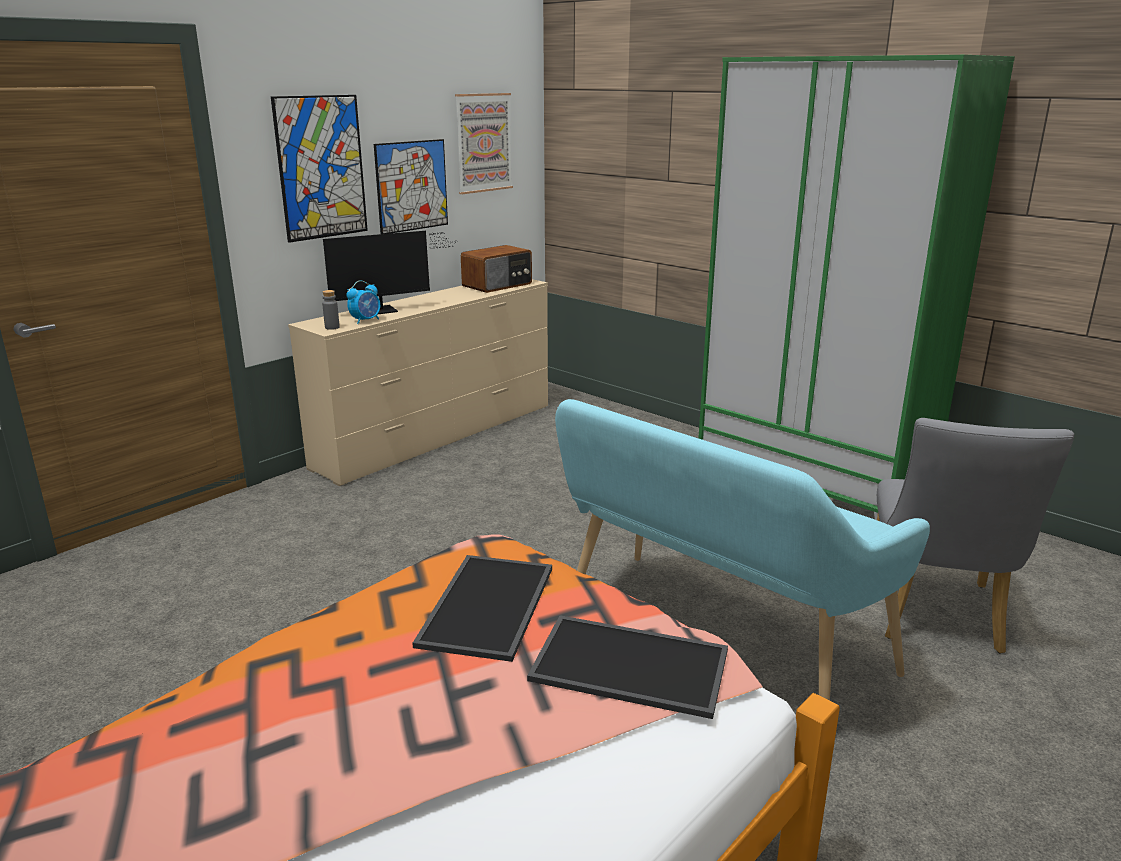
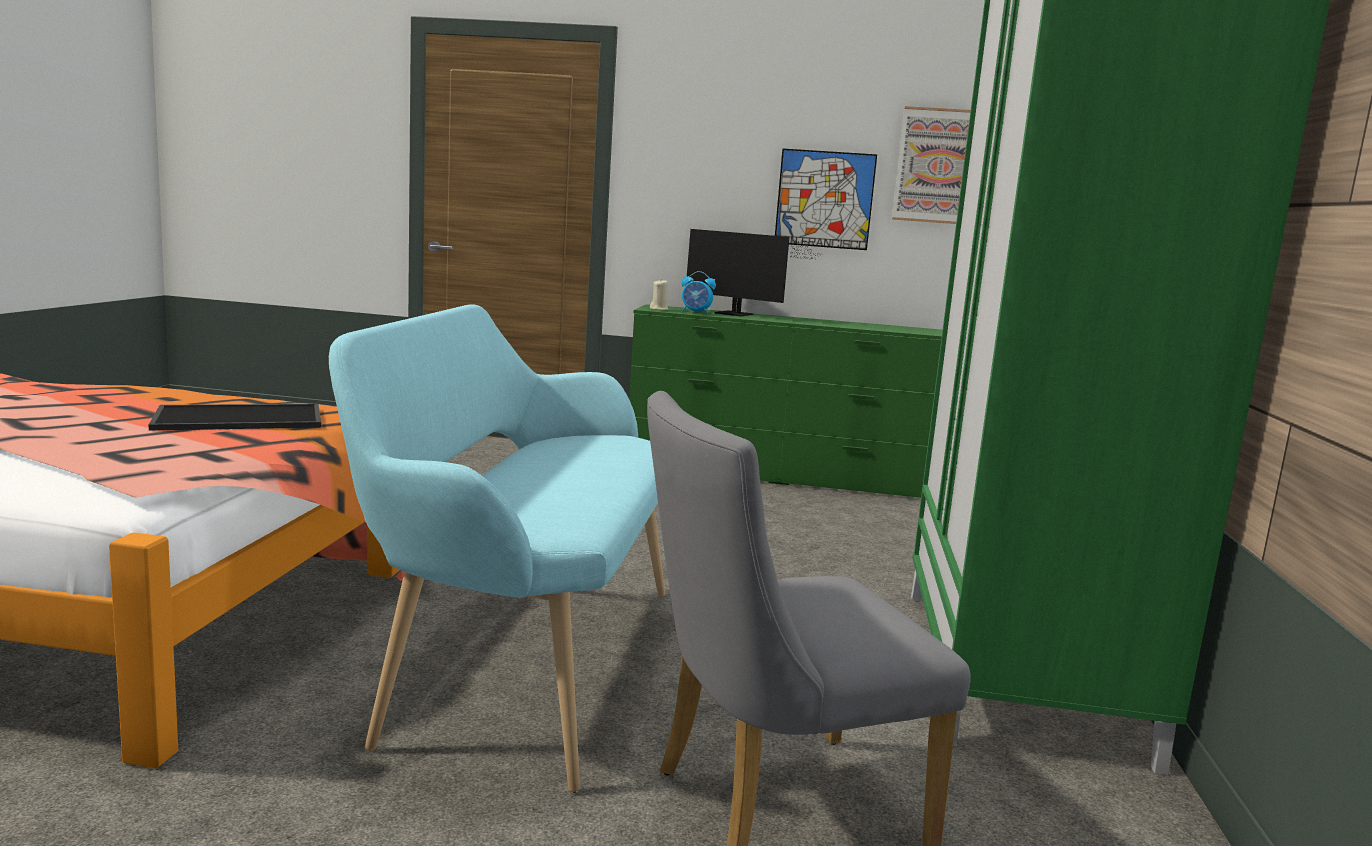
camera: 55 degrees right, 10 degrees down
picture [271,95,368,243] -> none
beige dresser [288,279,548,486] -> green dresser [629,304,942,498]
grey bottle [322,290,340,330] -> beige candle [650,280,668,310]
radio [461,245,532,293] -> none
tray [527,615,728,719] -> none

